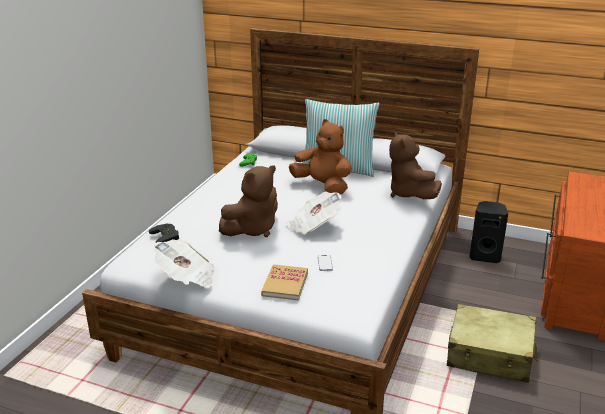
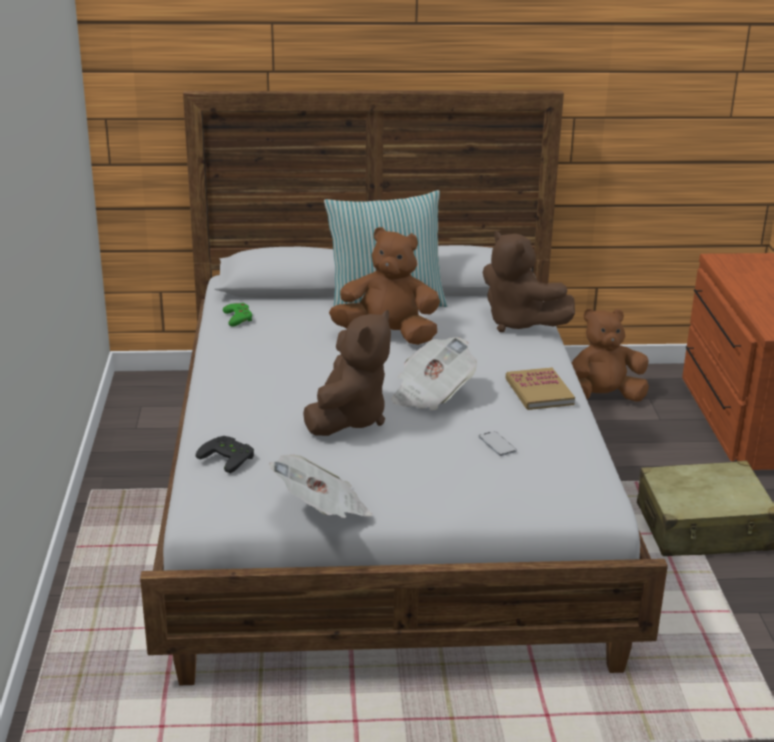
camera: 25 degrees left, 0 degrees up
book [261,264,308,301] -> book moved to [505,367,575,410]
black speaker [469,201,508,263] -> brown plush toy [572,308,649,402]

